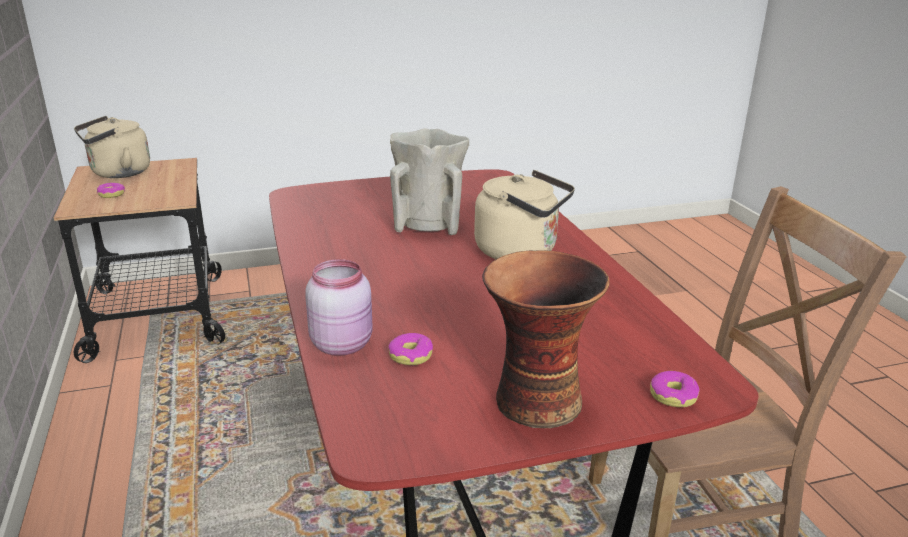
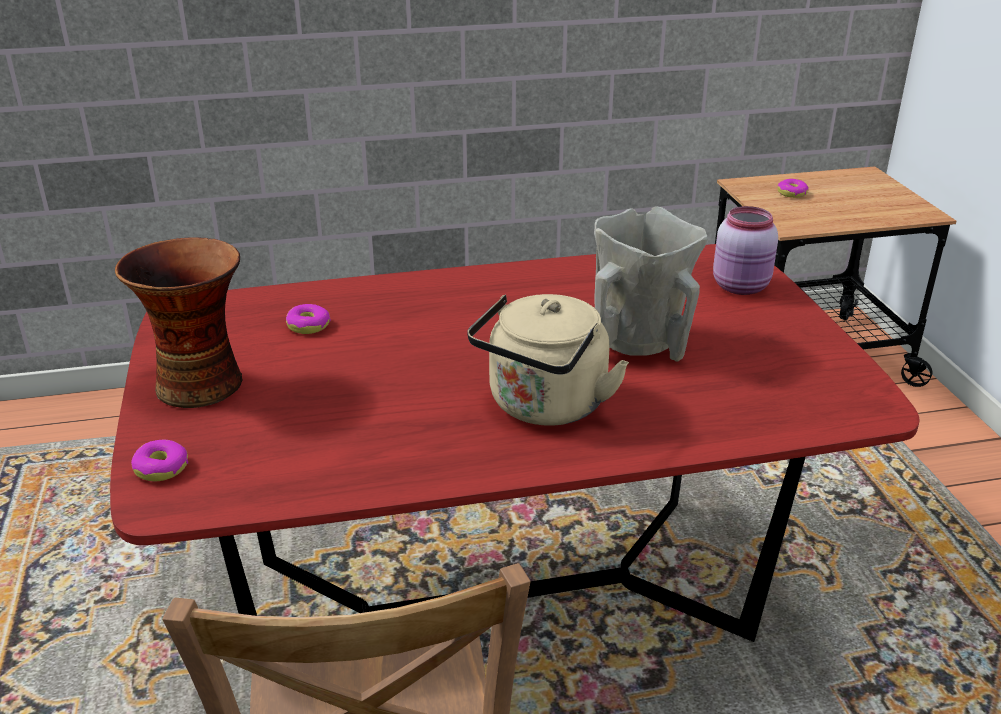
camera: 95 degrees right, 5 degrees up
beige kettle [74,116,150,178] -> none
pink jar [305,259,373,356] -> pink jar moved to [713,206,778,295]

